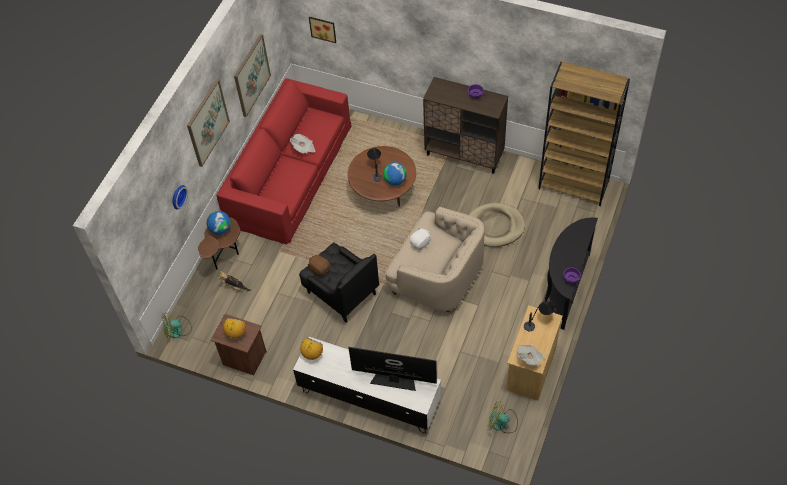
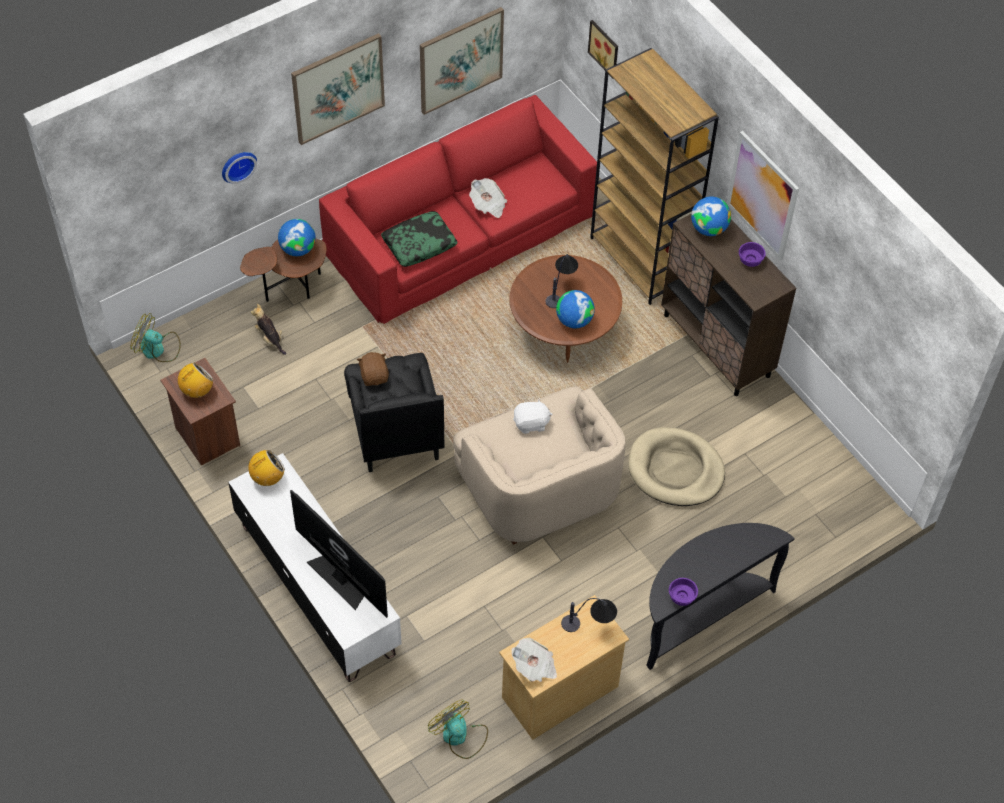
camera: 30 degrees right, 0 degrees up
brown bookcase [538,62,630,206] -> brown bookcase moved to [590,48,719,305]
none -> pillow [381,211,457,267]
none -> globe [691,196,731,236]
none -> picture [727,131,799,261]

